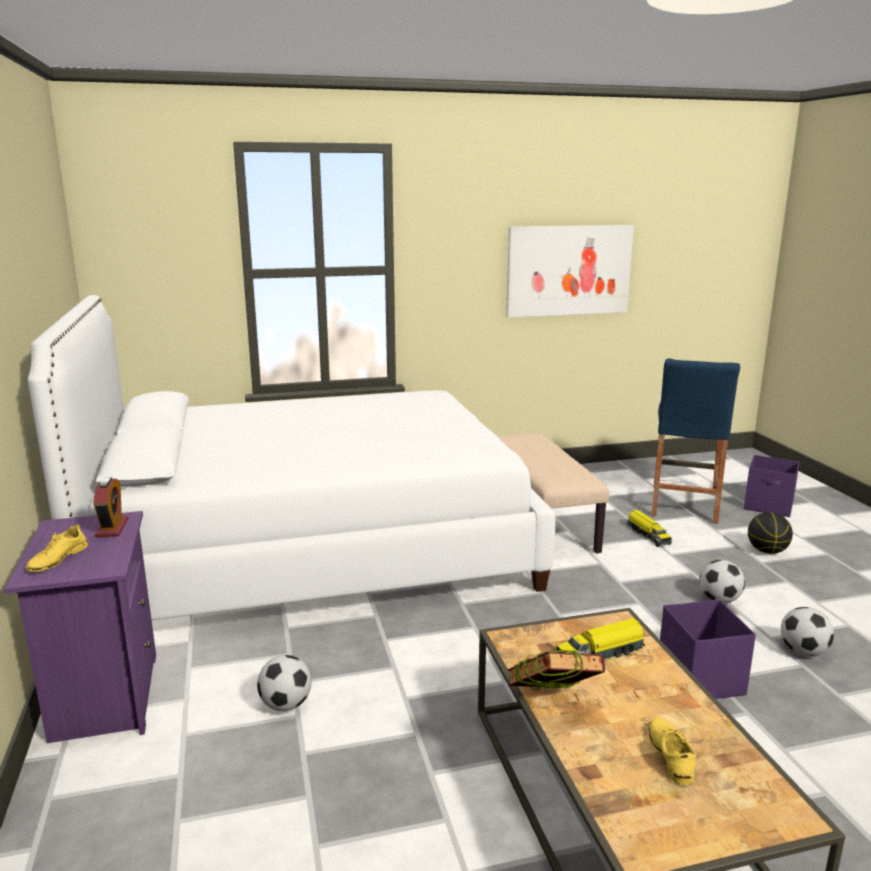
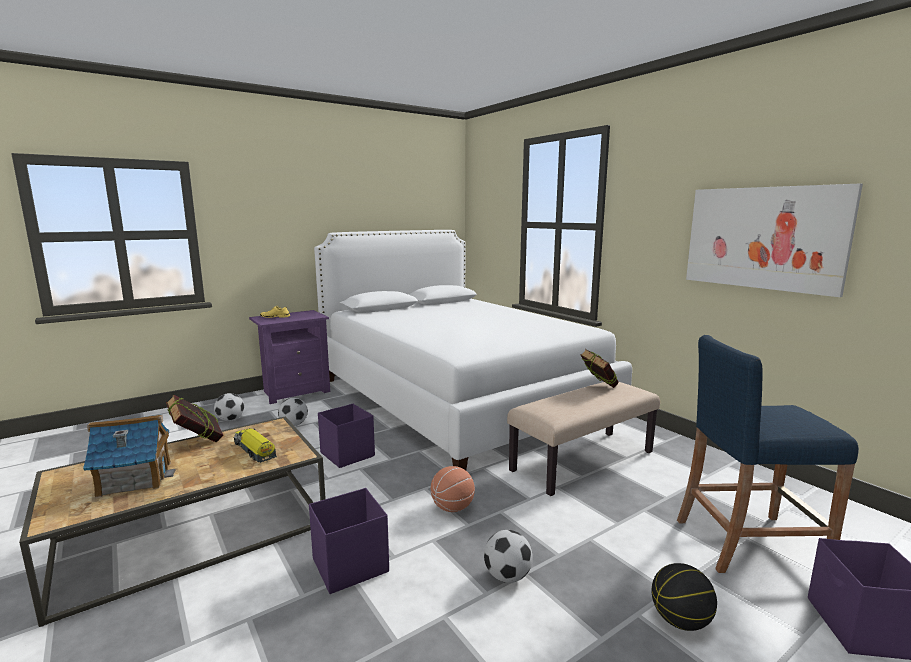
camera: 70 degrees right, 5 degrees down
alarm clock [93,477,129,537] -> none
toy truck [627,510,672,547] -> none
yellow shoe [649,718,696,785] -> toy house [83,415,176,498]
football [781,607,834,656] -> football moved to [214,393,244,421]
none -> purple storage box [318,404,375,468]
none -> basketball [431,466,475,512]
none -> book [580,349,619,388]

